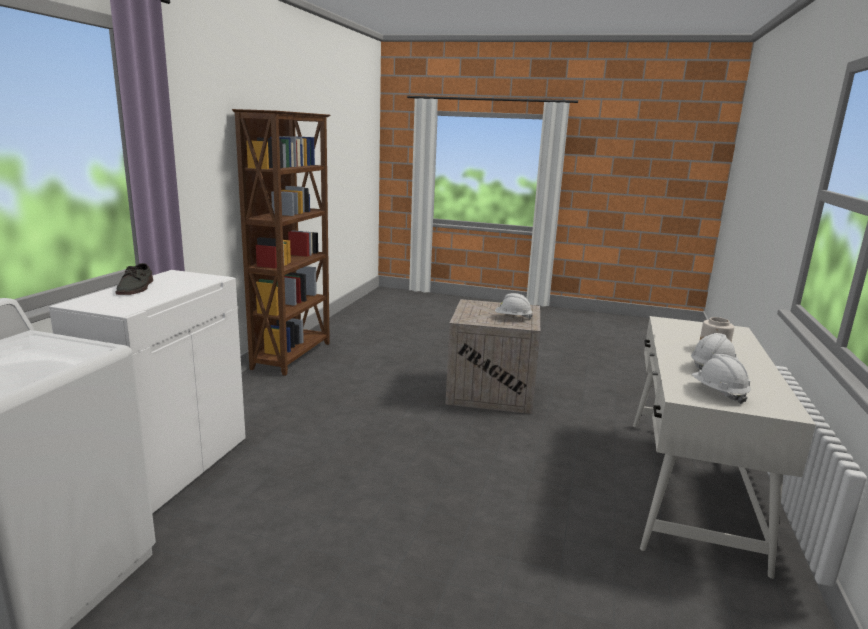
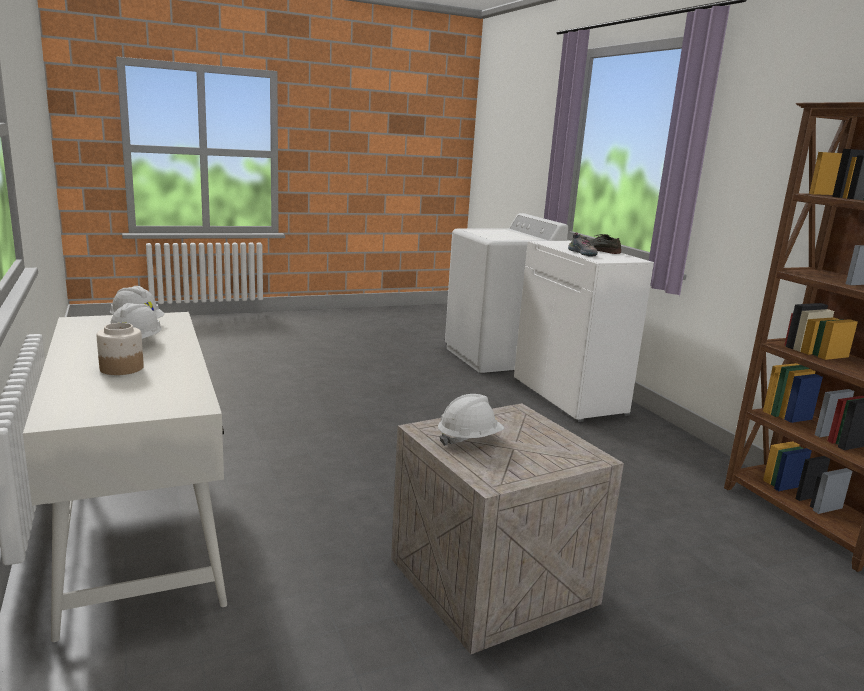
camera: 140 degrees right, 0 degrees up
none -> shoe [568,233,598,257]

